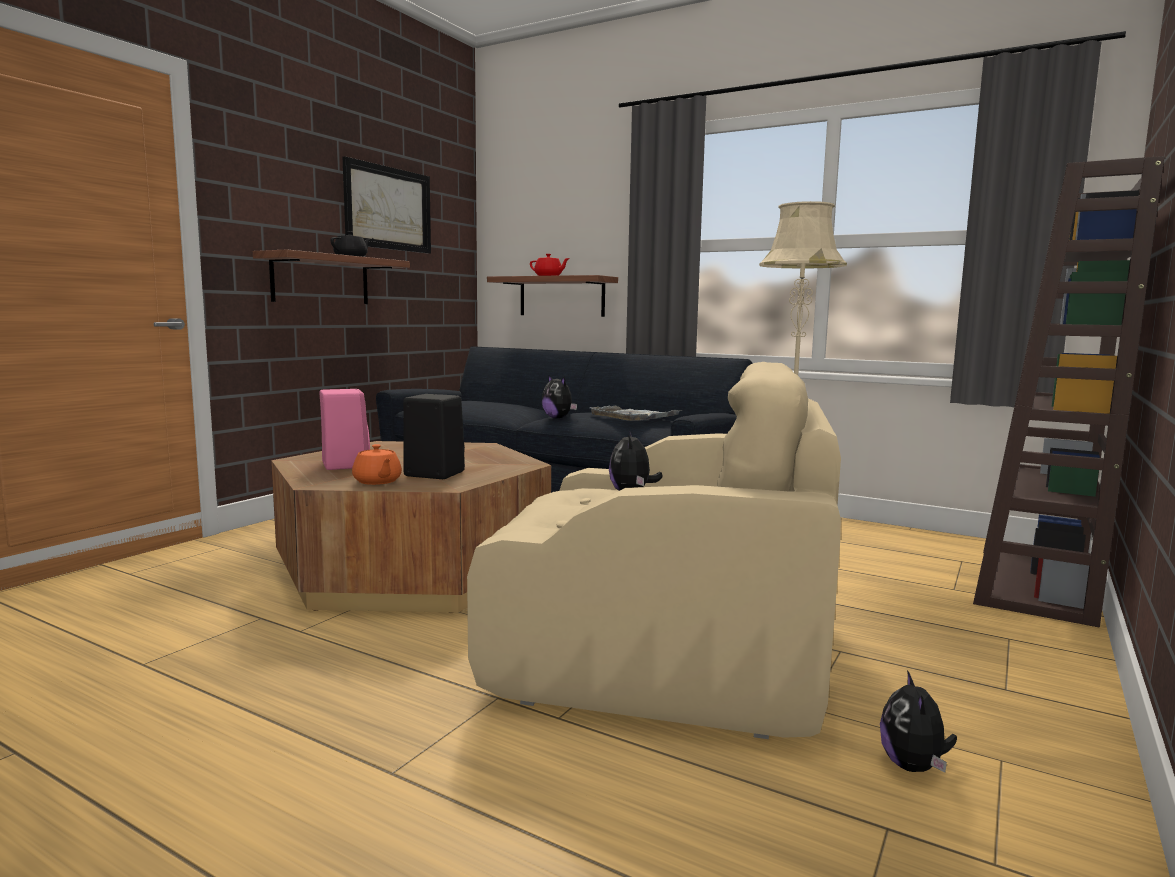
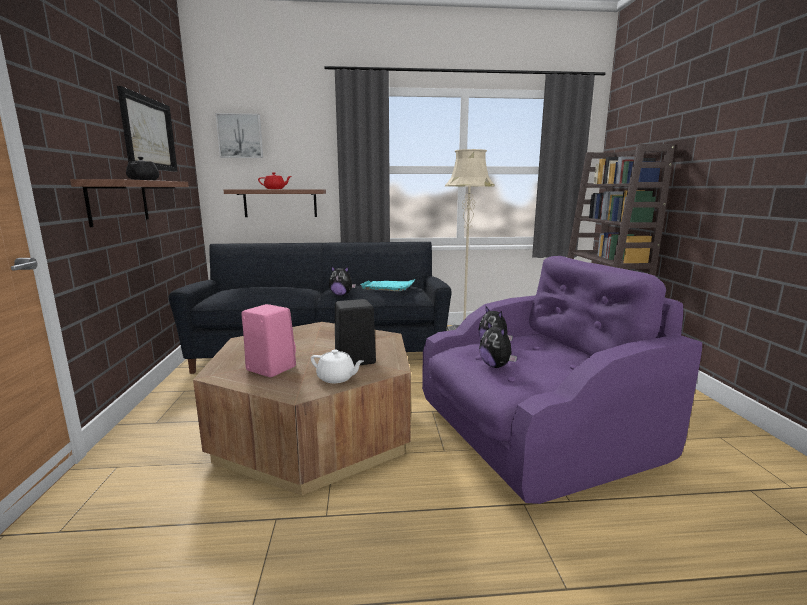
camera: 35 degrees left, 5 degrees up
orange teapot [352,444,402,485] -> white teapot [311,349,364,383]
beige armchair [467,362,841,739] -> purple armchair [422,256,702,504]
grey tray [589,406,683,421] -> turquoise tray [360,279,416,291]
plush toy [880,670,957,772] -> plush toy moved to [479,322,517,368]
none -> picture [216,113,263,158]

